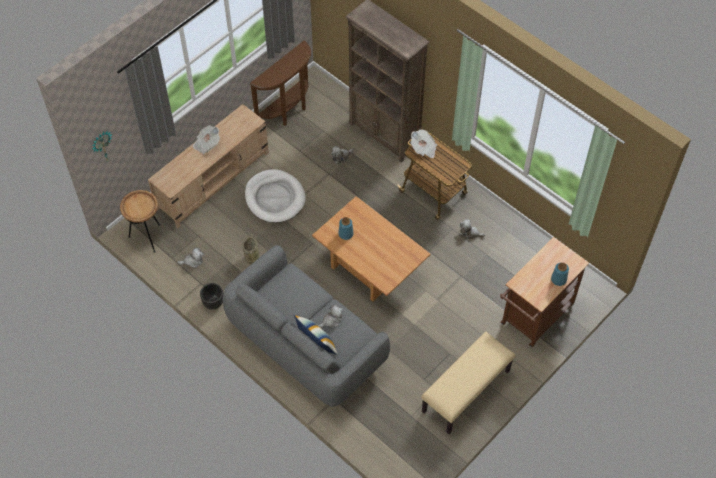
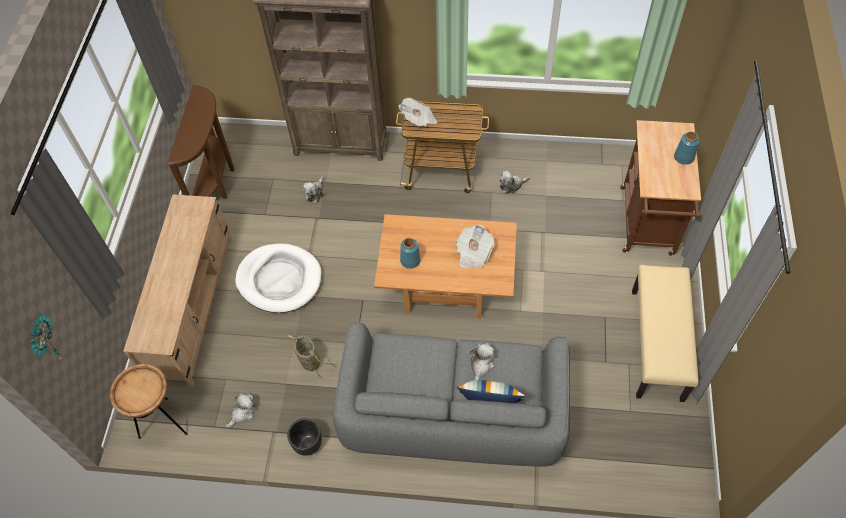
camera: 35 degrees left, 0 degrees up
newspaper [192,125,220,154] -> newspaper moved to [456,224,494,268]

